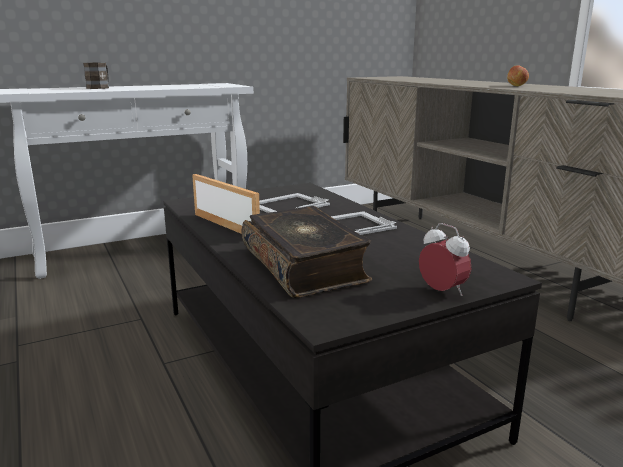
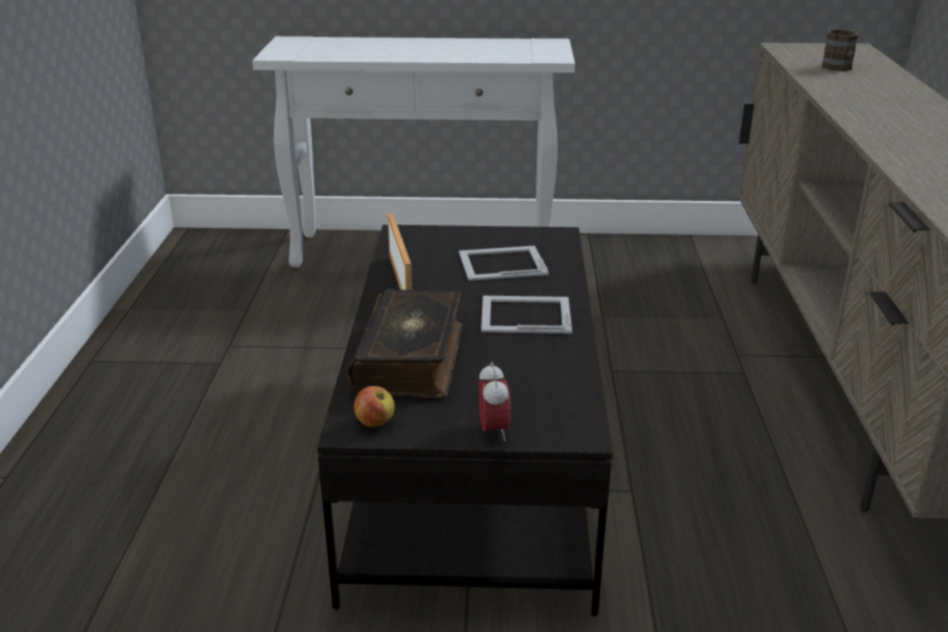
camera: 30 degrees right, 10 degrees up
brown mug [83,63,109,89] -> brown mug moved to [822,29,858,71]
apple [507,65,529,86] -> apple moved to [354,386,395,427]

